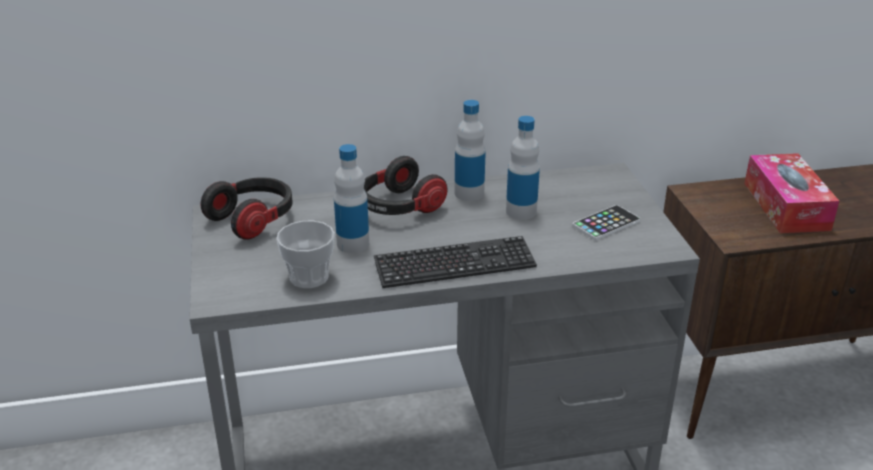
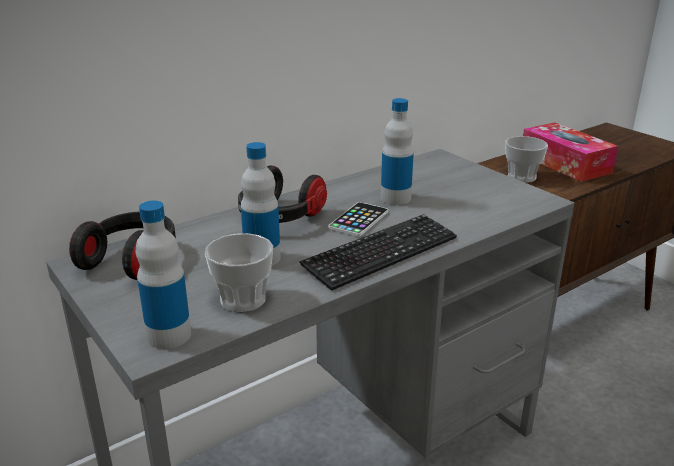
camera: 25 degrees left, 5 degrees down
bottle [454,100,486,201] -> bottle moved to [136,201,191,349]
phone [572,205,641,240] -> phone moved to [328,202,389,237]
none -> cup [505,136,548,183]

